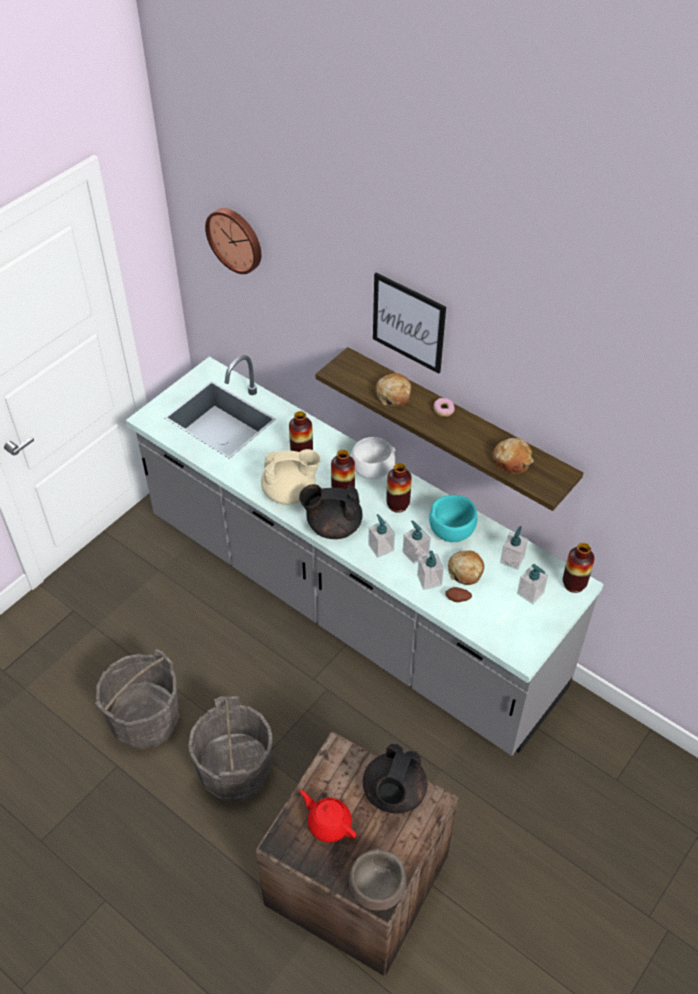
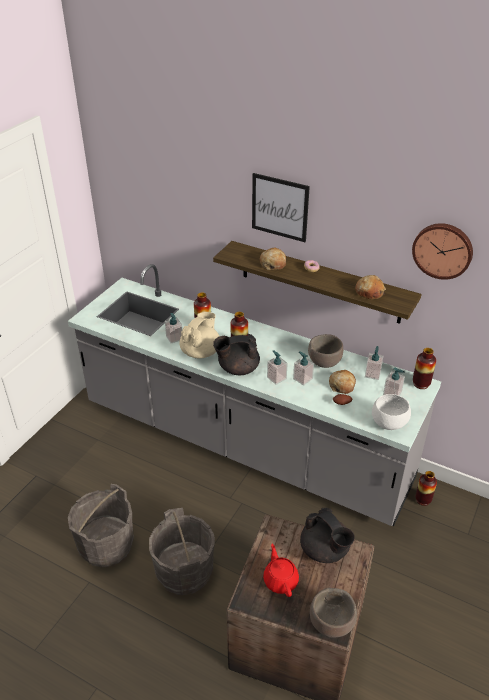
camera: 10 degrees left, 10 degrees down
wall clock [205,208,261,274] -> wall clock moved to [412,223,473,280]
beige teapot [261,449,321,505] -> beige teapot turned 45 degrees counterclockwise [180,312,219,358]
red teapot [300,790,356,842] -> red teapot turned 45 degrees clockwise [263,544,299,597]
white bowl [351,437,396,479] -> white bowl moved to [372,394,411,430]
black teapot [363,744,427,814] -> black teapot turned 45 degrees counterclockwise [300,508,355,563]
vase [386,463,412,513] -> vase moved to [415,471,437,506]
soap dispenser [417,550,444,590] -> soap dispenser moved to [165,313,182,343]
turquoise bowl [429,495,477,542] -> brown bowl [308,334,343,368]

